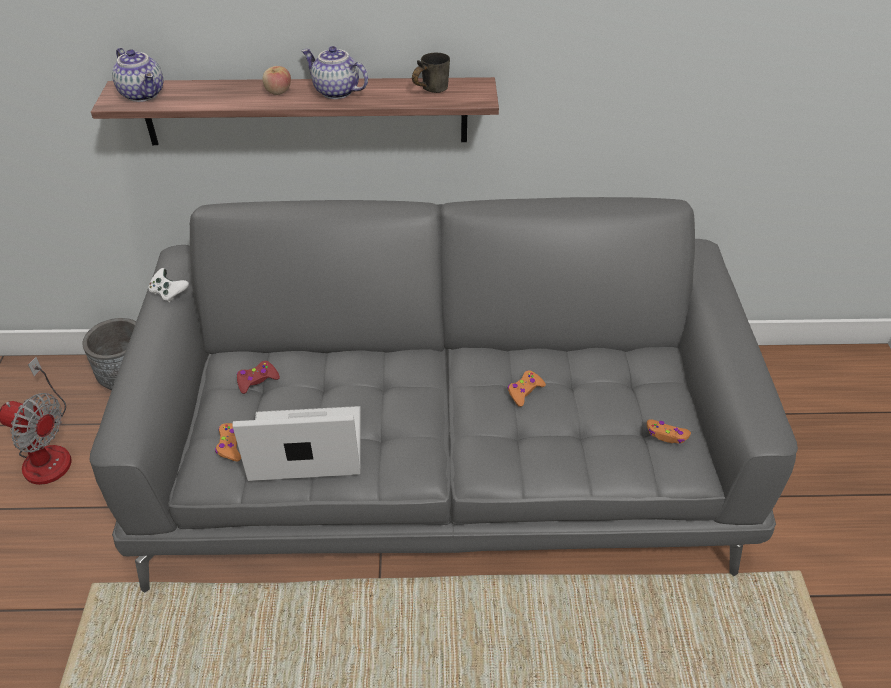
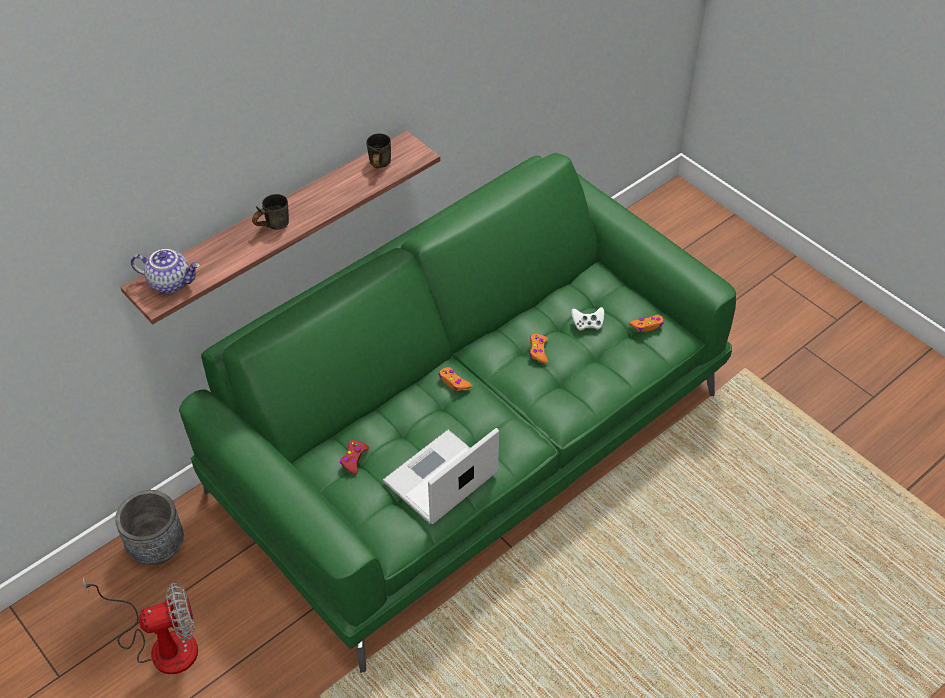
camera: 40 degrees left, 5 degrees up
grey sofa [90,197,798,592] -> green sofa [179,153,736,673]
white game controller [148,268,189,303] -> white game controller moved to [571,307,604,331]
orange game controller [215,423,241,461] -> orange game controller moved to [439,367,472,391]
apple [263,66,291,95] -> grey mug [252,194,289,230]
teapot [301,46,368,99] -> none

